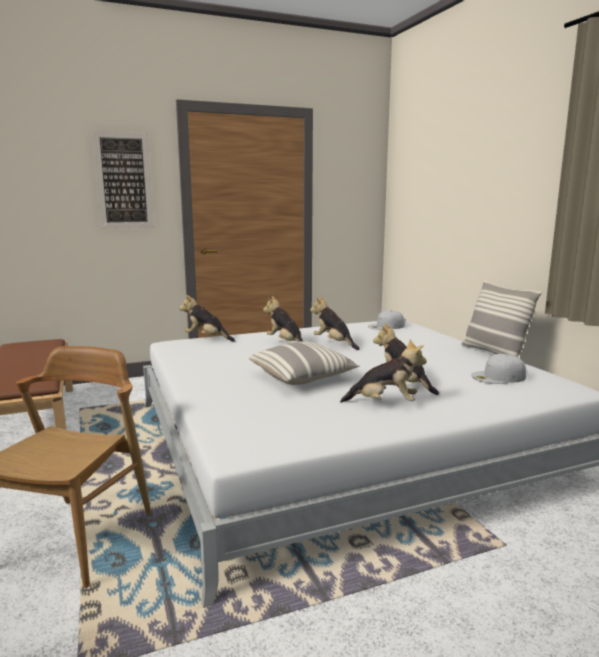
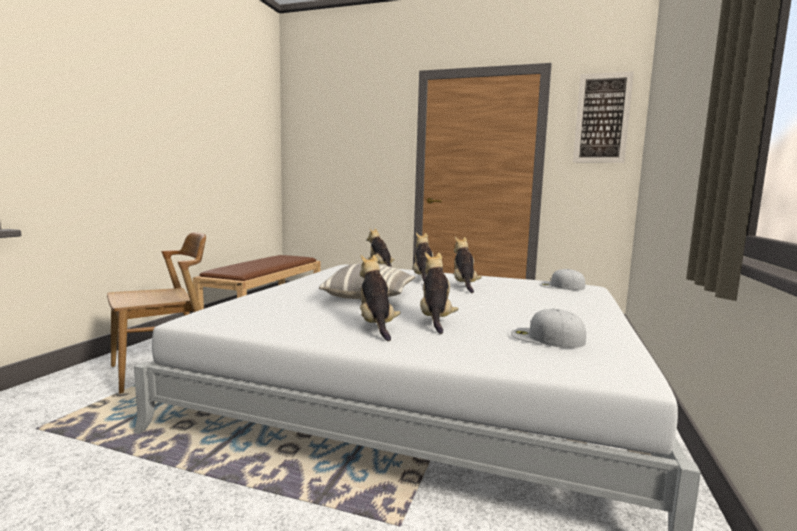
camera: 40 degrees right, 5 degrees down
picture [92,131,154,228] -> picture moved to [573,72,634,163]
plush toy [340,339,427,402] -> plush toy turned 150 degrees counterclockwise [360,255,401,341]
pillow [461,280,542,357] -> none

